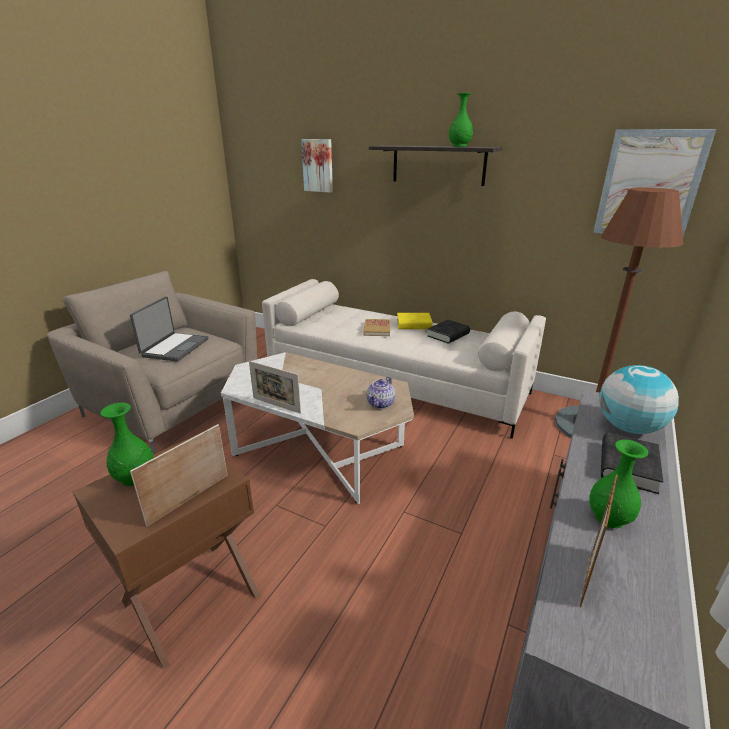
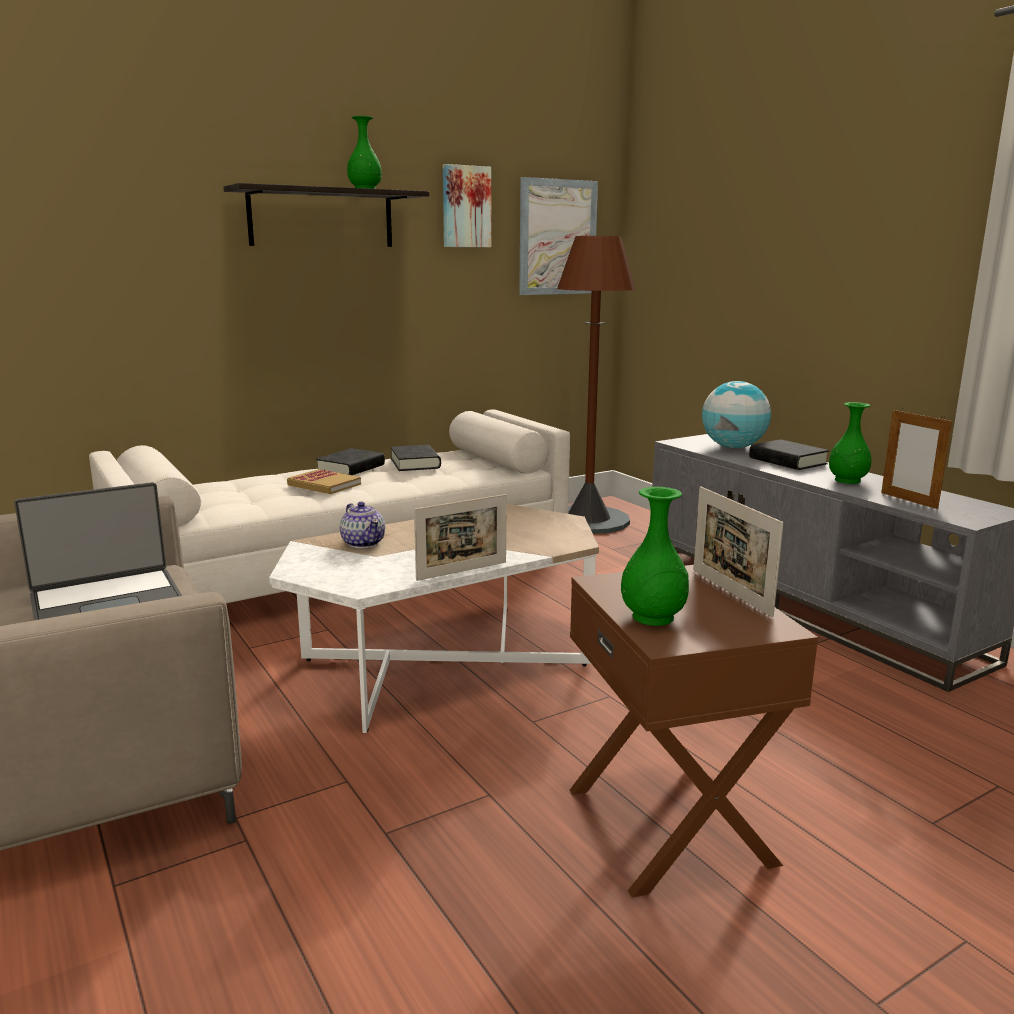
camera: 60 degrees left, 10 degrees down
laptop [130,296,208,361] -> laptop turned 105 degrees clockwise [14,482,182,620]
picture [301,139,333,193] -> picture moved to [443,164,491,247]
teapot [367,377,395,409] -> teapot moved to [340,502,385,548]
yellow book [397,313,433,329] -> black book [316,448,385,475]

